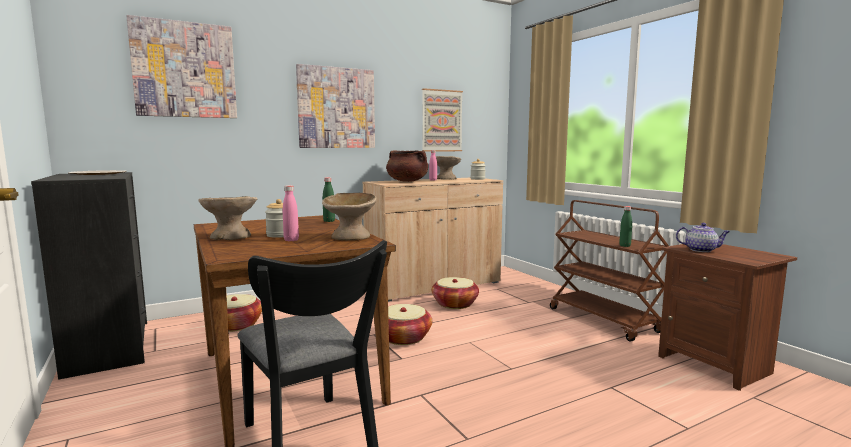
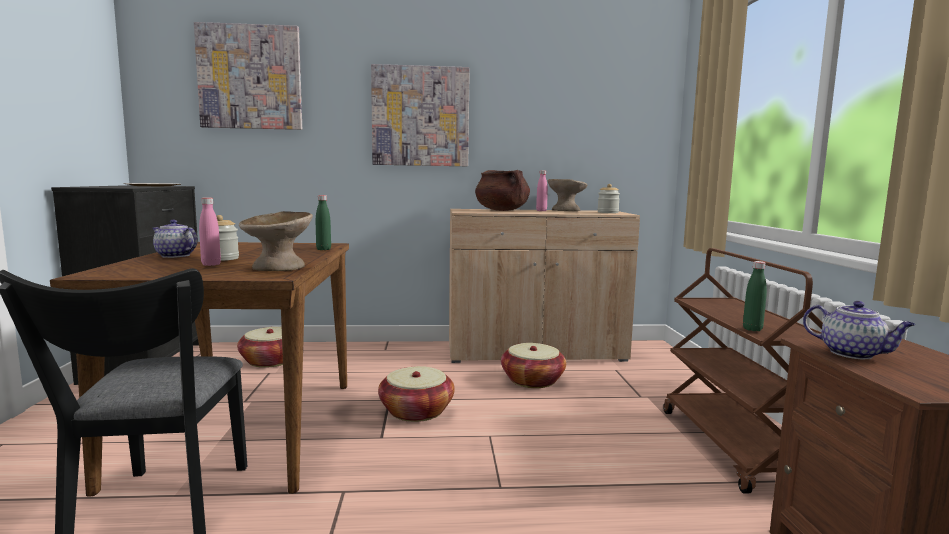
camera: 25 degrees right, 0 degrees up
beige bowl [198,196,258,240] -> teapot [152,220,198,258]
picture [422,88,463,152] -> none

